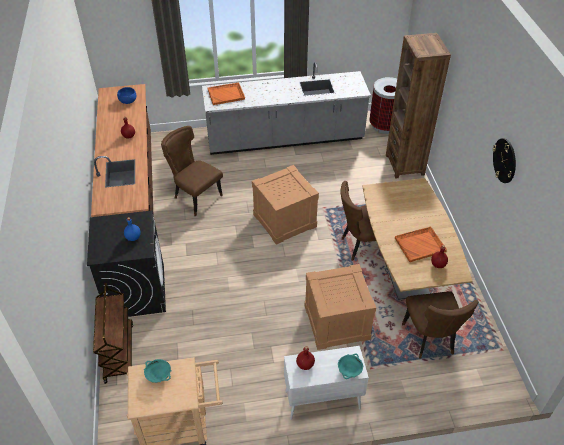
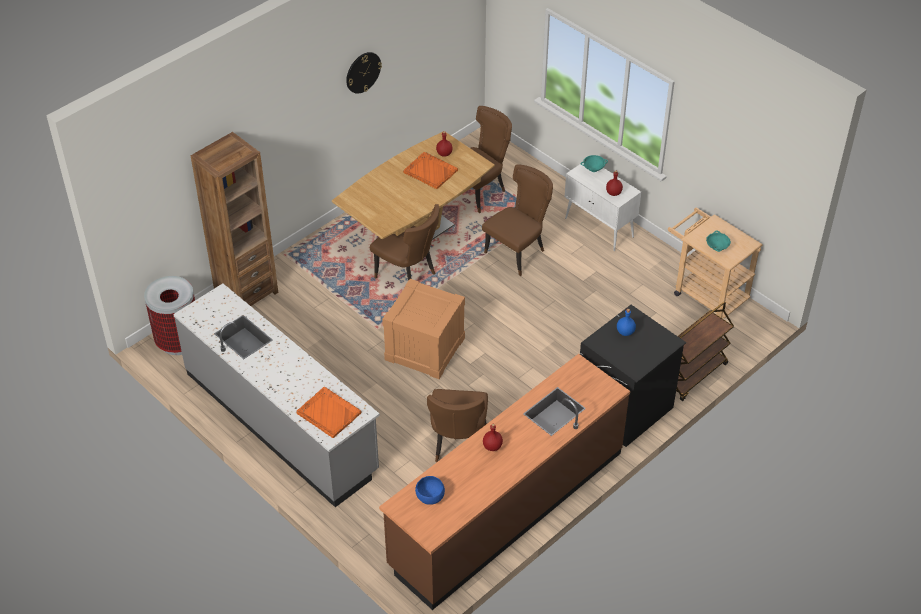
camera: 125 degrees left, 0 degrees up
crate [305,264,376,350] -> brown chair [482,165,553,276]

